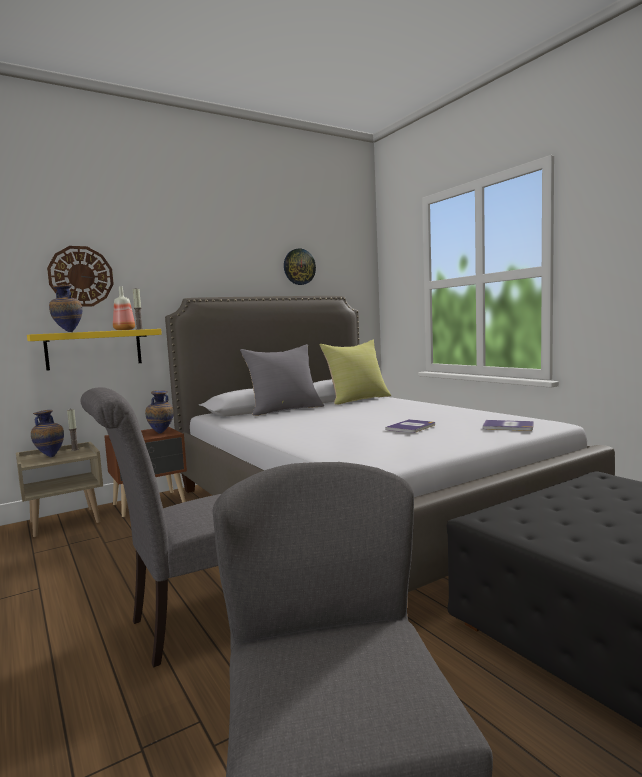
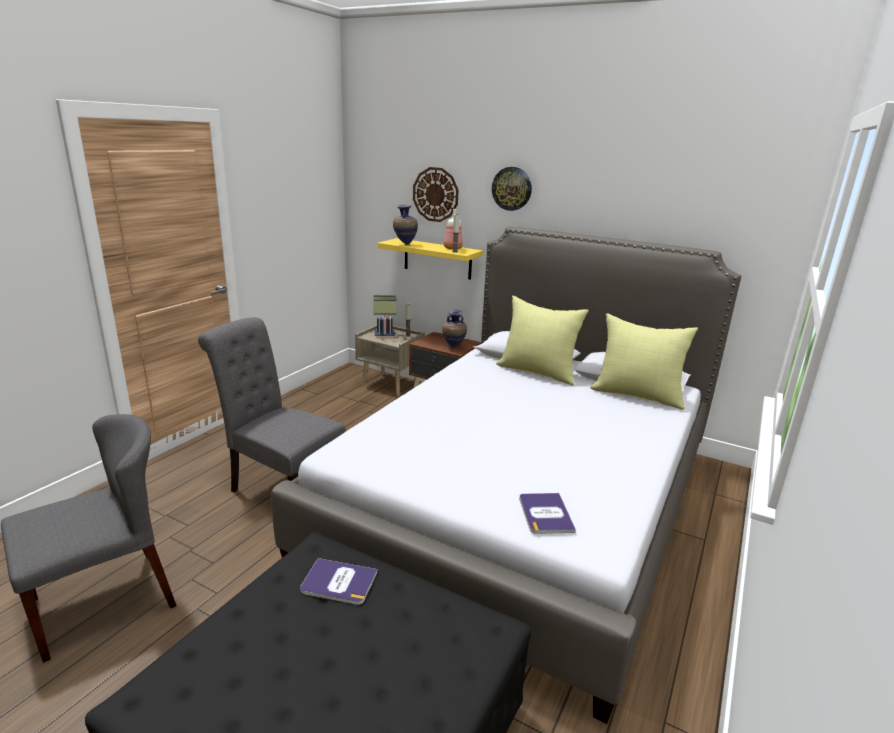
camera: 60 degrees right, 15 degrees up
vase [31,410,64,458] -> table lamp [373,296,396,338]
grey pillow [240,344,324,416] -> yellow pillow [496,296,589,386]
wall clock [284,248,316,285] -> wall clock moved to [492,167,532,211]
book [385,419,435,433] -> book moved to [300,558,377,605]

